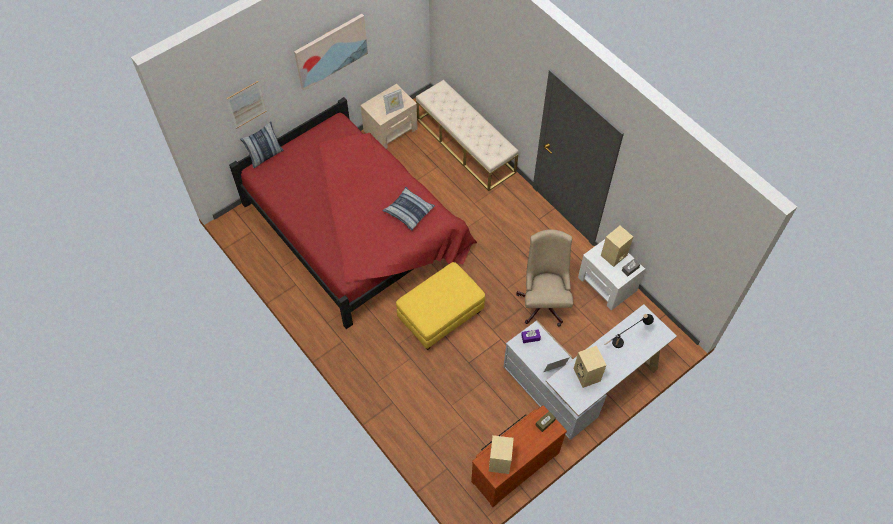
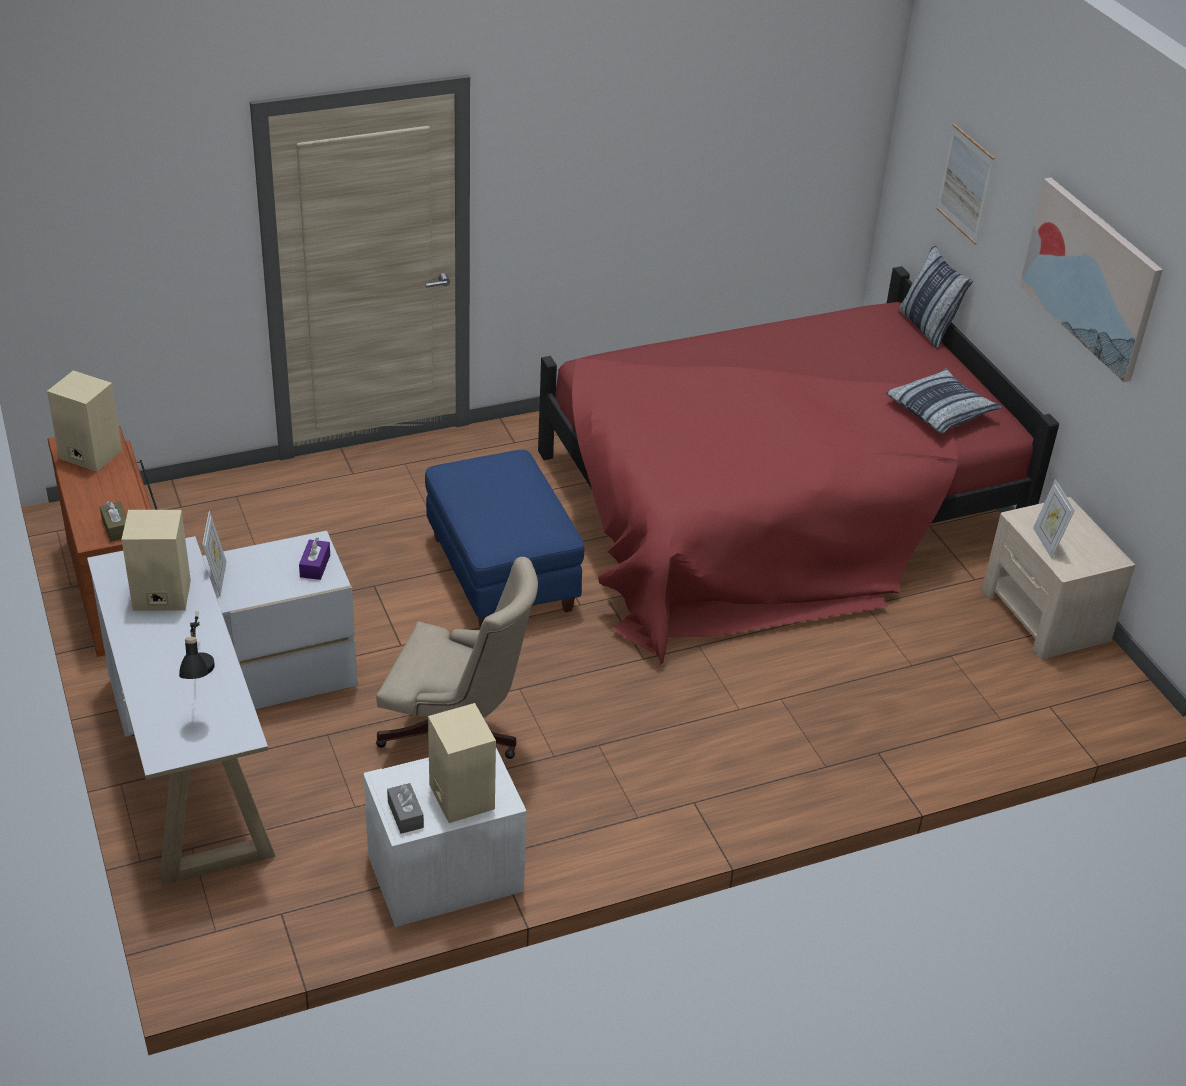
camera: 105 degrees right, 20 degrees down
pillow [382,187,435,230] -> pillow moved to [886,368,1002,434]
yellow ottoman [396,262,485,350] -> blue ottoman [425,450,584,628]
beige bench [416,80,519,191] -> none

